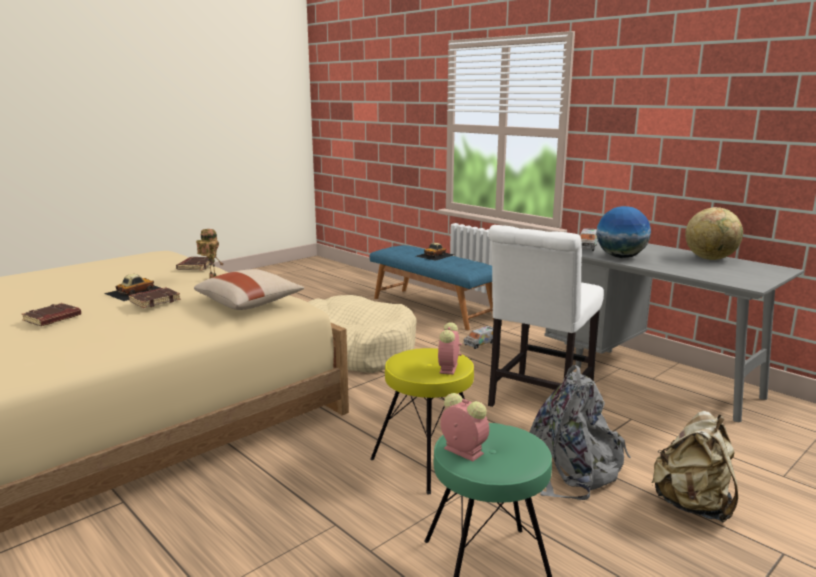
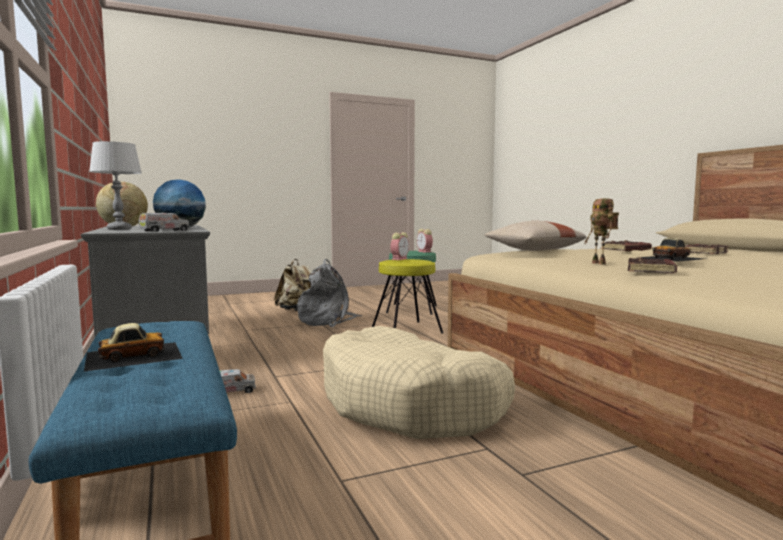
camera: 160 degrees left, 10 degrees down
white chair [488,225,604,407] -> none
none -> grey table lamp [89,141,142,230]

